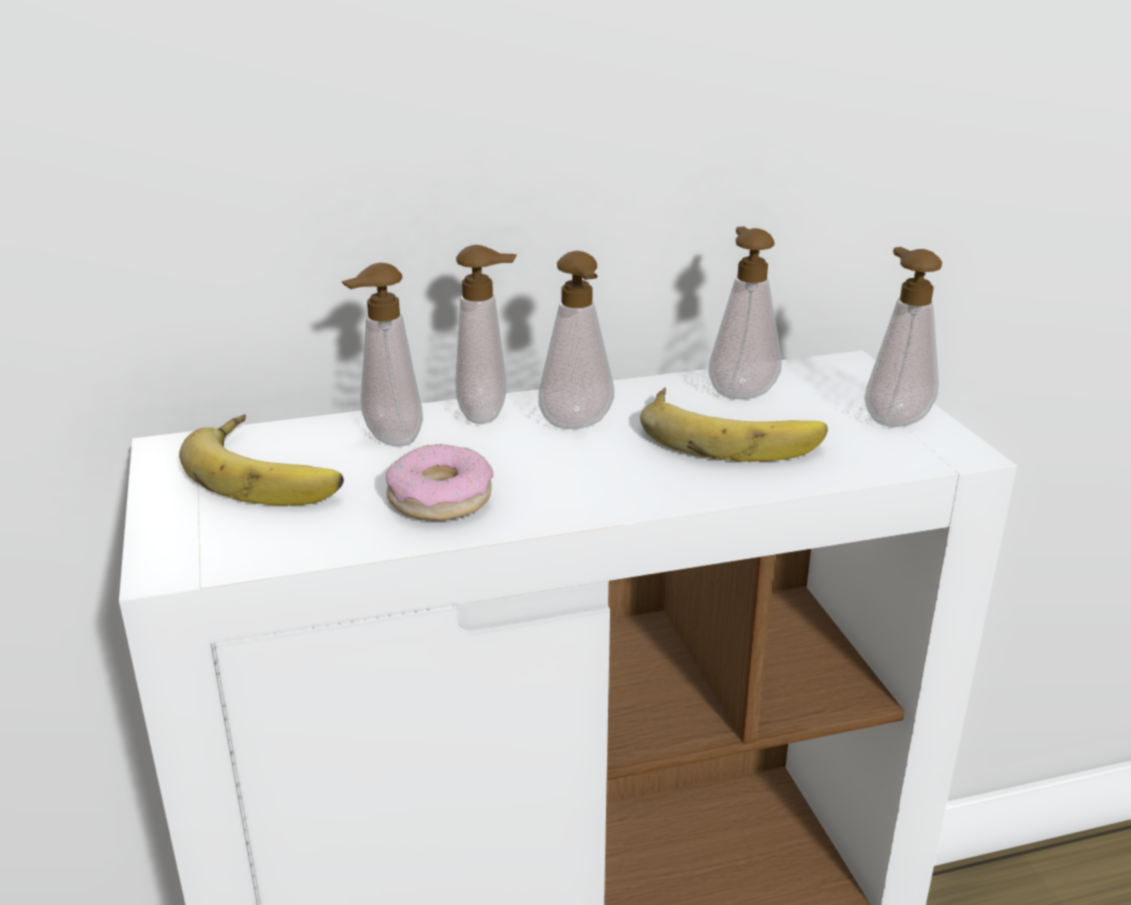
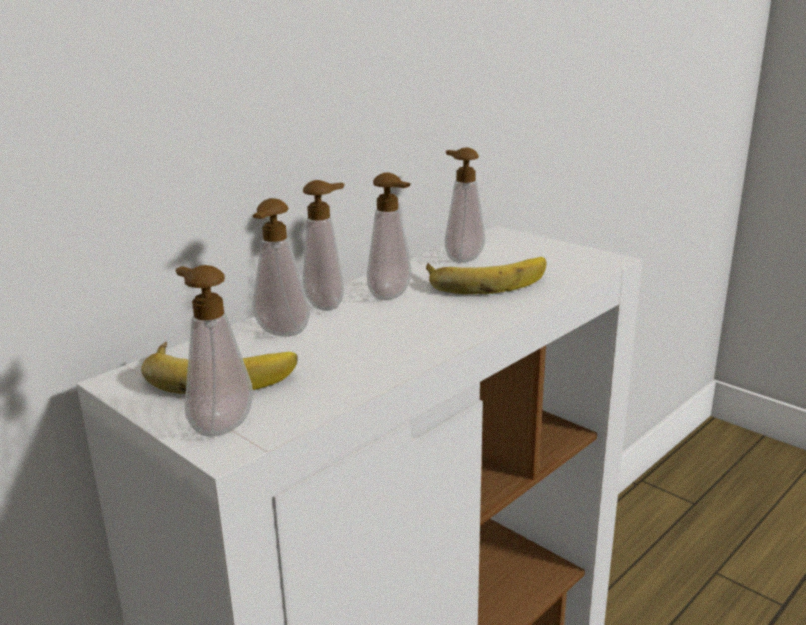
camera: 30 degrees left, 5 degrees down
donut [386,444,493,521] -> none
soap dispenser [864,247,942,427] -> soap dispenser moved to [176,265,253,436]

